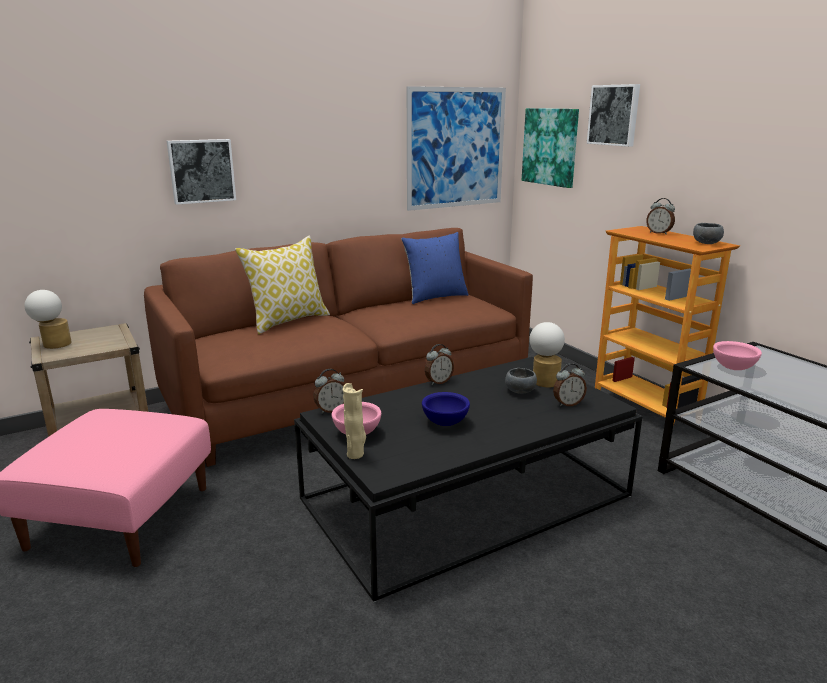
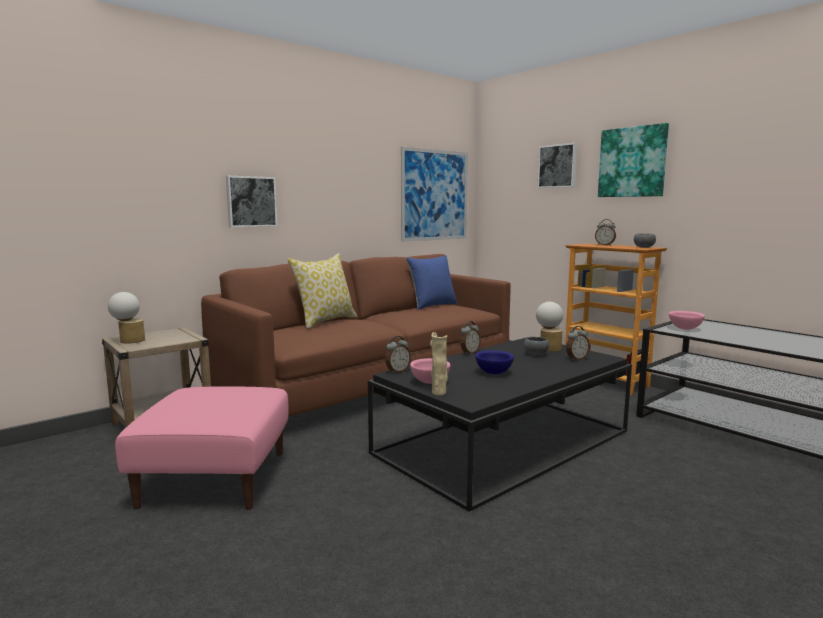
camera: 10 degrees left, 10 degrees down
picture [522,108,579,188] -> picture moved to [598,123,669,197]

